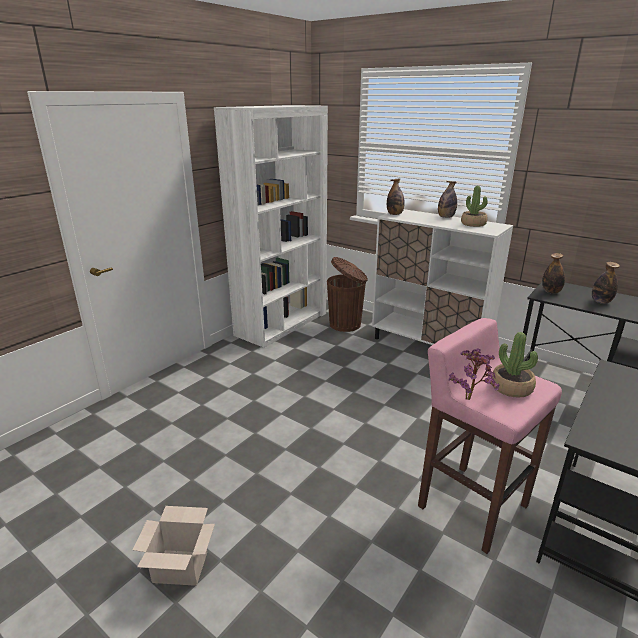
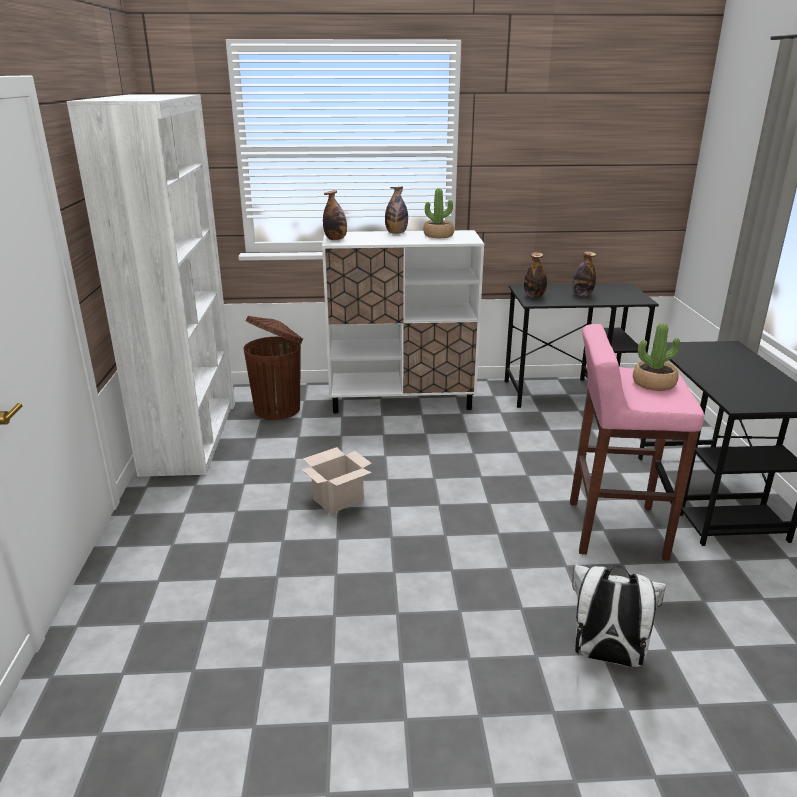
camera: 40 degrees left, 0 degrees up
cardboard box [133,506,215,586] -> cardboard box moved to [301,447,372,514]
potted plant [449,348,499,400] -> none
none -> white backpack [572,564,666,667]

